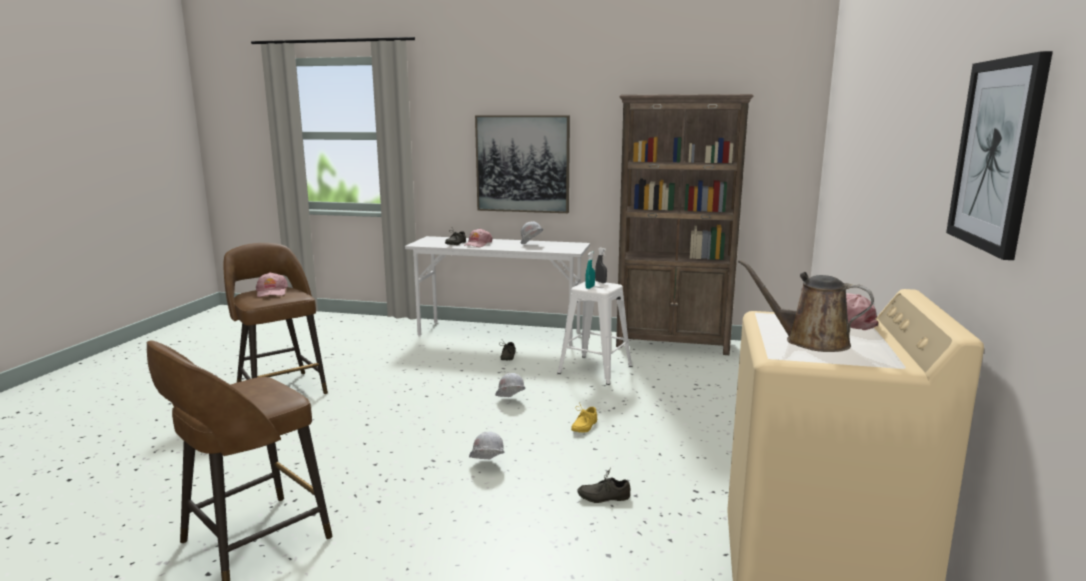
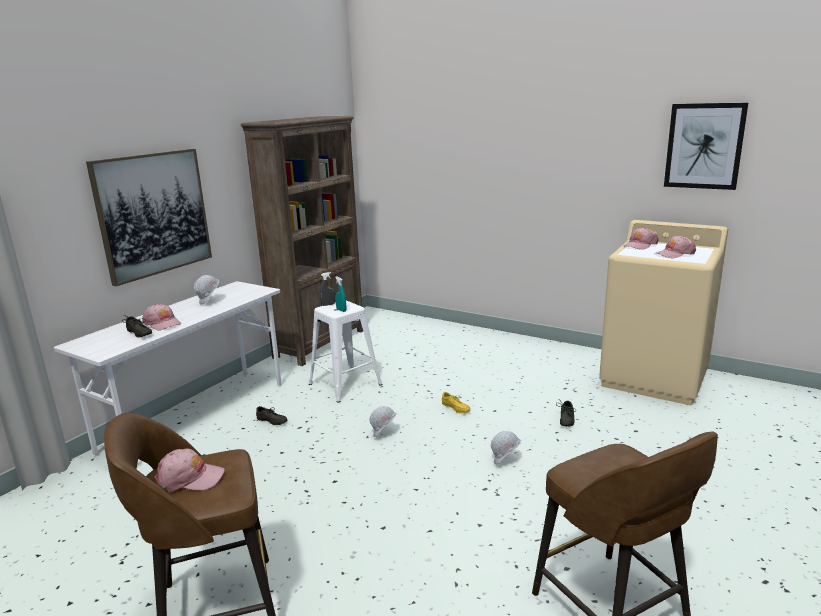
camera: 70 degrees left, 5 degrees up
brown watering can [738,259,874,352] -> pink cap [655,235,696,258]

